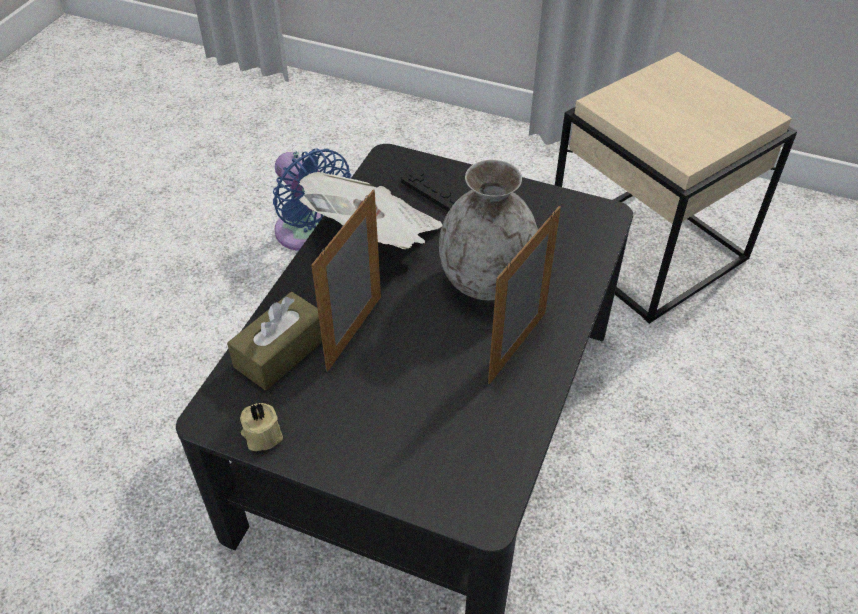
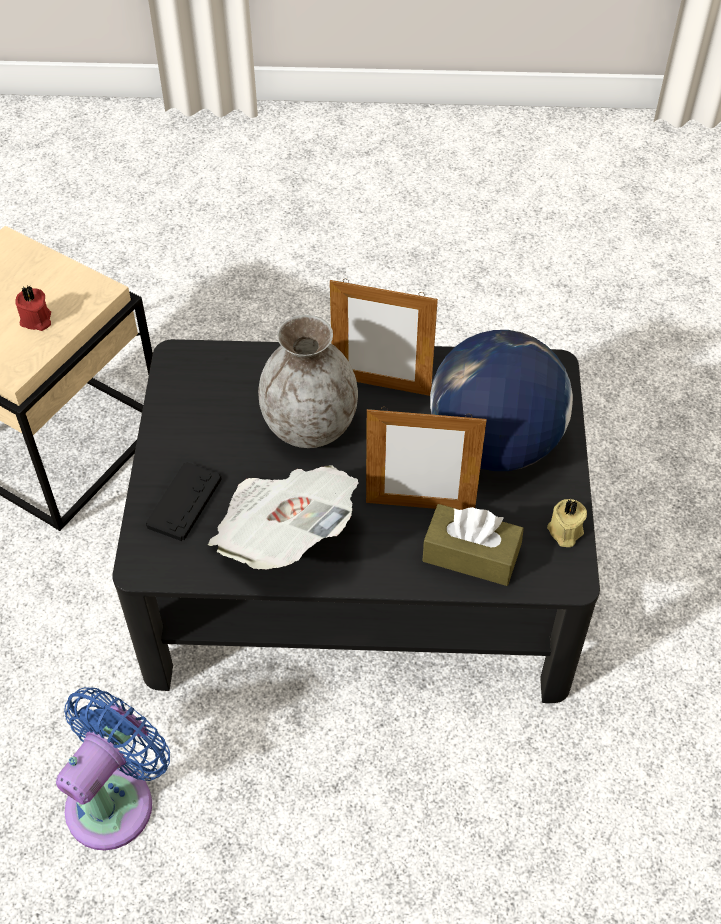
camera: 110 degrees left, 5 degrees up
none -> red candle [15,286,51,331]
none -> globe [430,330,573,471]

